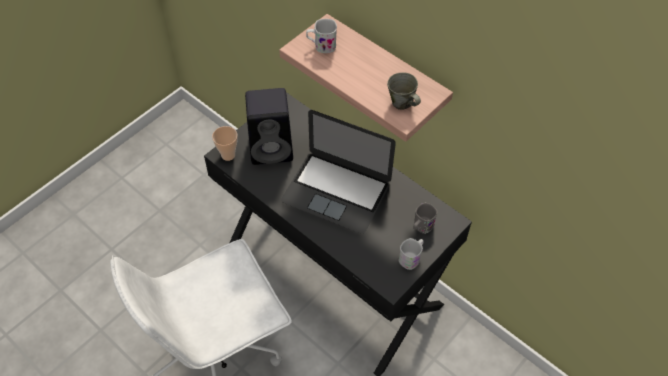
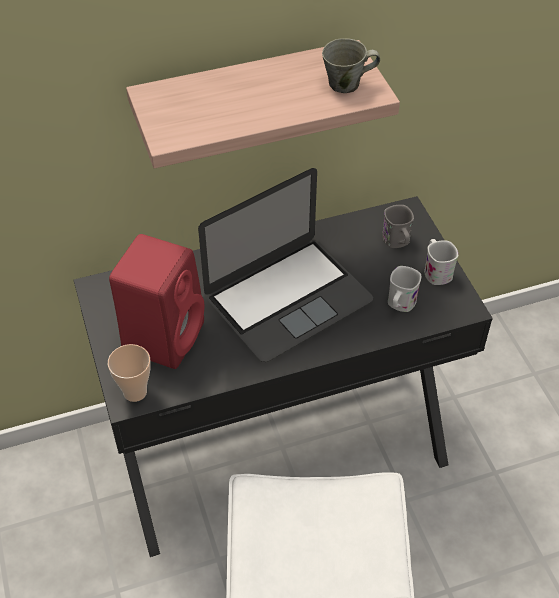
camera: 60 degrees left, 5 degrees down
black speaker [245,88,293,165] -> red speaker [109,234,204,369]
white mug [306,19,337,53] -> white mug moved to [388,266,421,312]

